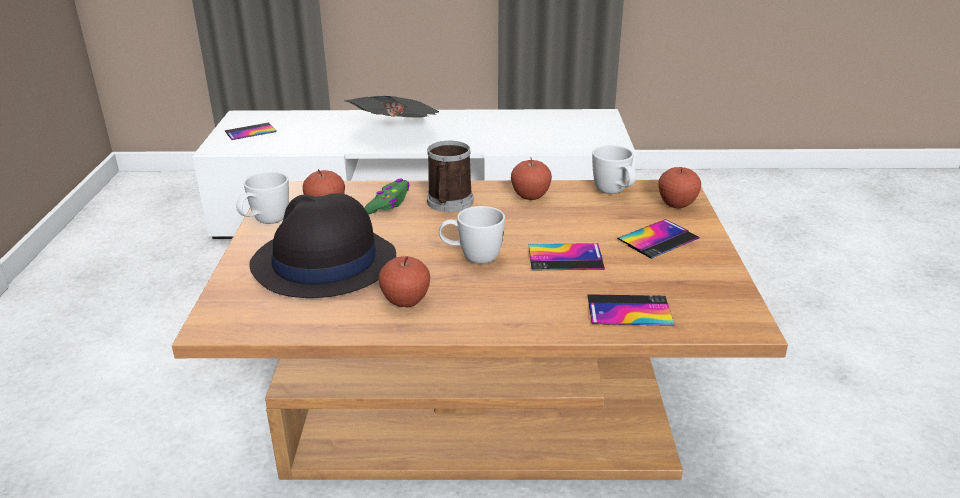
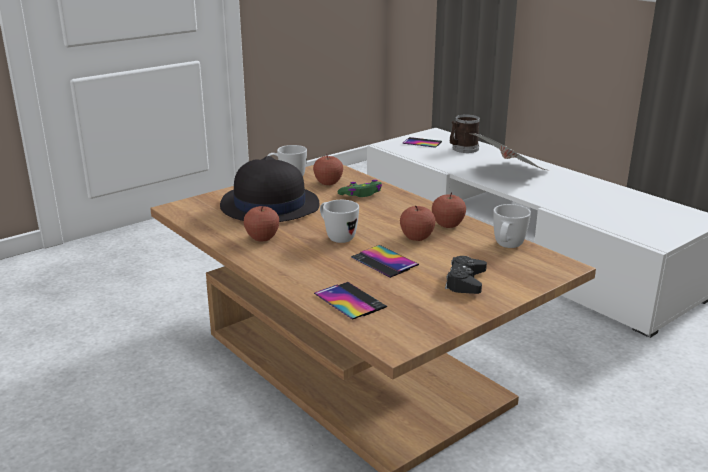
camera: 50 degrees right, 5 degrees down
mug [427,141,474,212] -> mug moved to [450,114,480,153]
phone [617,219,700,259] -> black game controller [445,256,487,294]
apple [658,167,701,208] -> apple moved to [400,205,436,241]

